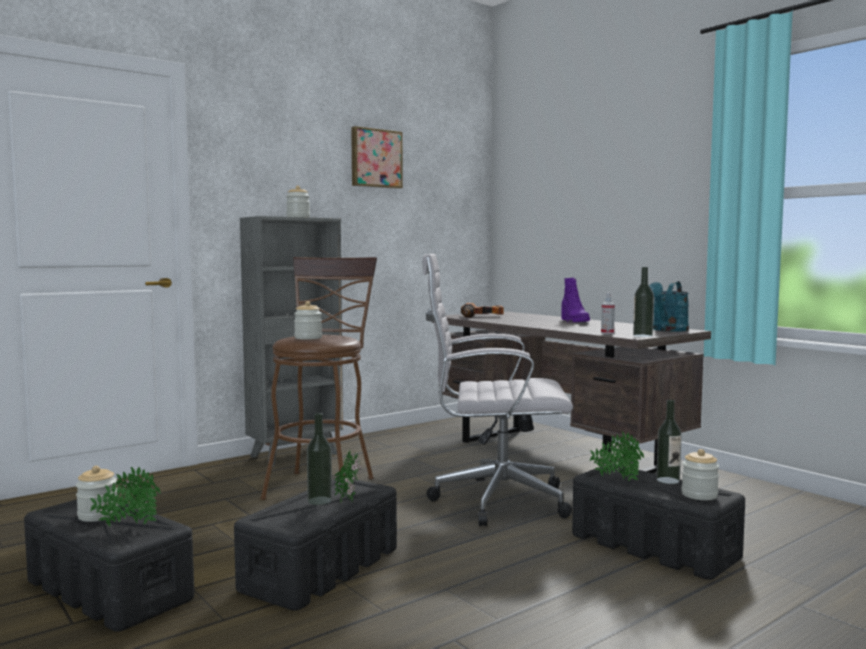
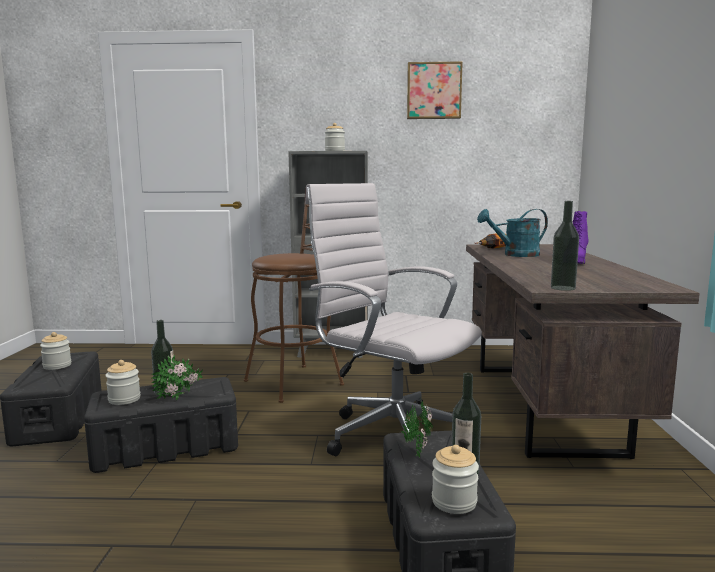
camera: 40 degrees right, 5 degrees up
potted plant [90,467,161,526] -> none
jar [294,301,322,340] -> jar moved to [105,360,141,405]
spray bottle [601,292,615,334] -> none
turquoise watering can [649,281,689,332] -> turquoise watering can moved to [477,209,548,257]

